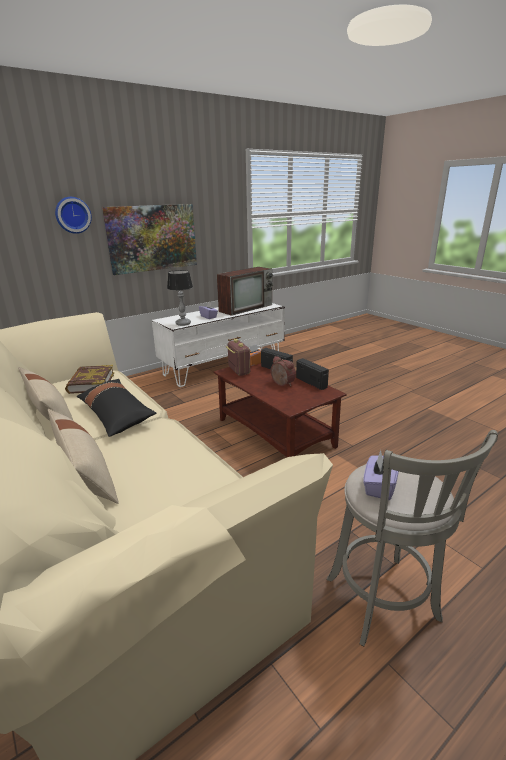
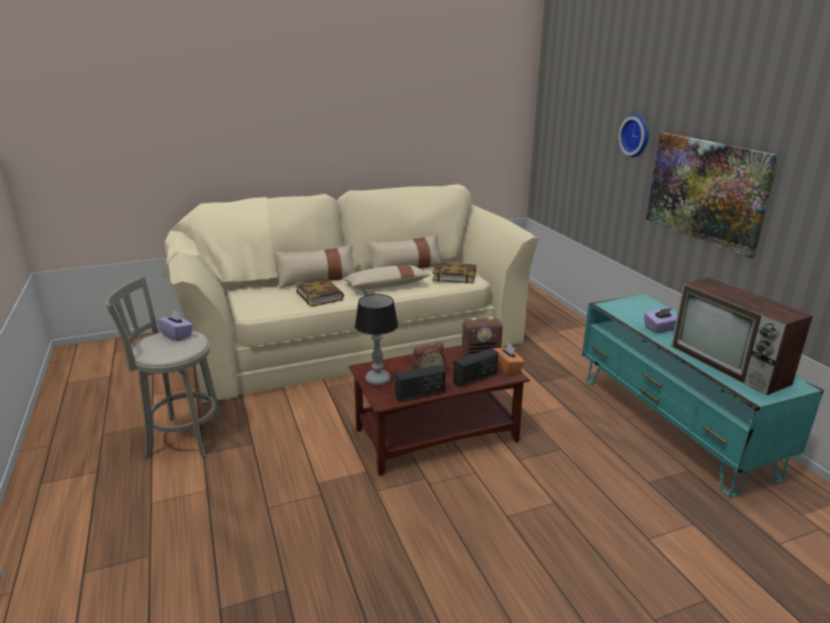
camera: 105 degrees right, 0 degrees up
black pillow [77,379,156,437] -> beige pillow [343,265,430,289]
white tv stand [152,303,285,387] -> turquoise tv stand [582,294,824,498]
table lamp [167,270,193,326] -> table lamp moved to [355,294,398,386]
none -> book [295,277,344,307]

